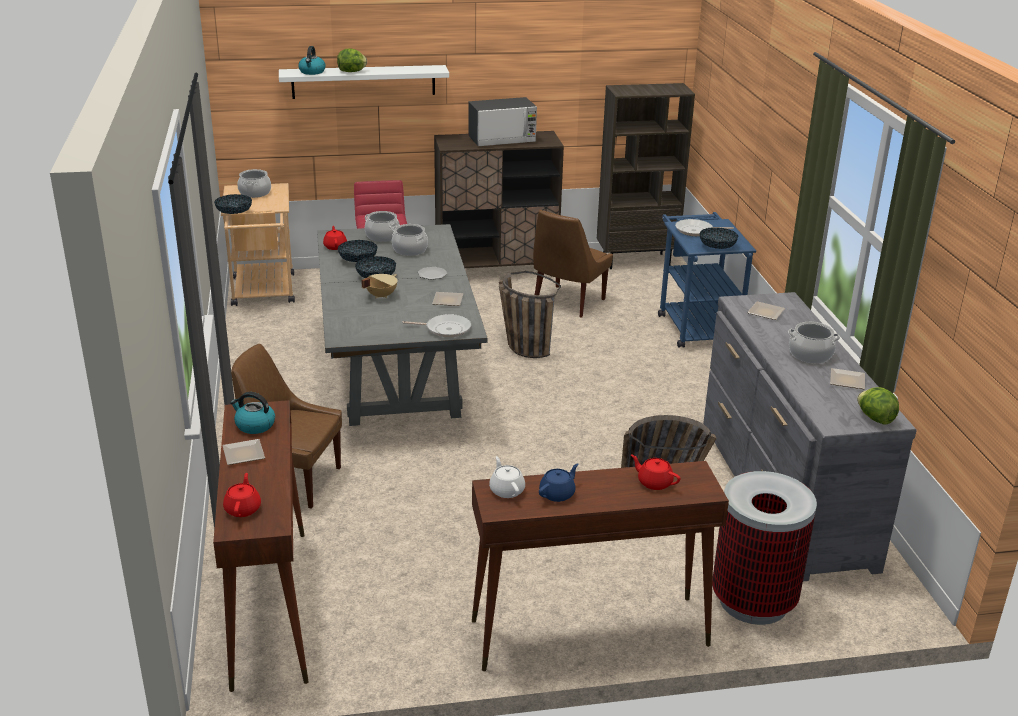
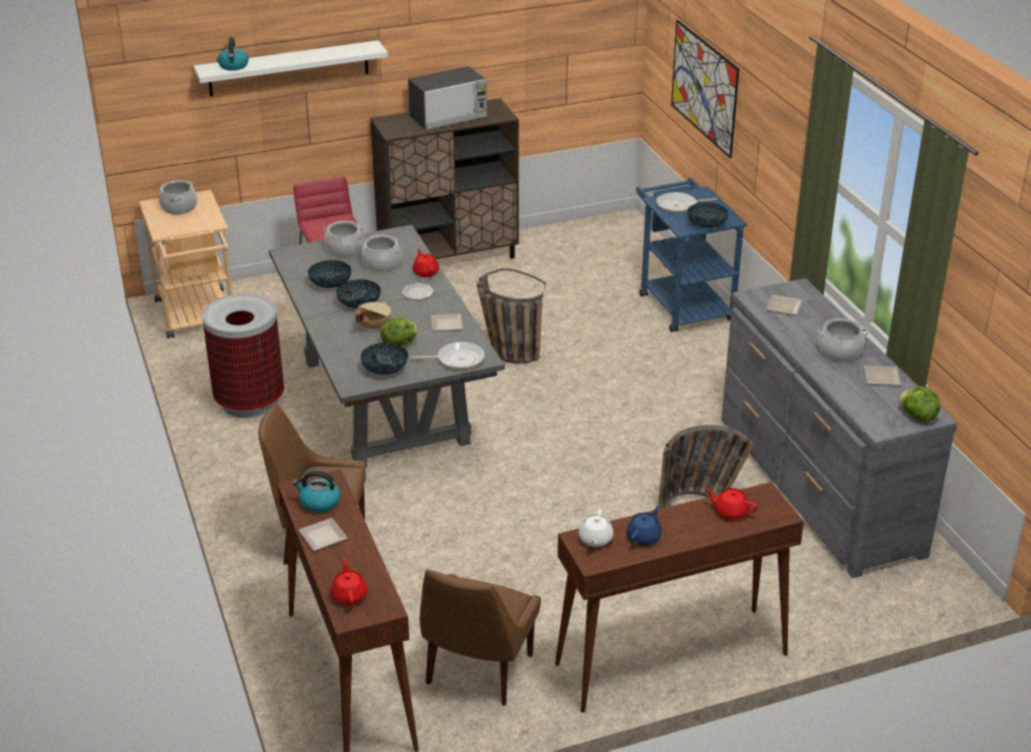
camera: 10 degrees left, 5 degrees up
bowl [214,194,252,214] -> bowl moved to [361,343,408,375]
red teapot [323,226,347,250] -> red teapot moved to [413,248,439,277]
lettuce [337,48,367,72] -> lettuce moved to [380,318,418,346]
white teapot [489,456,525,498] -> white teapot turned 135 degrees counterclockwise [578,509,613,547]
brown chair [533,210,613,318] -> brown chair moved to [420,570,541,705]
brown bookcase [597,83,695,269] -> none
trash can [712,471,817,625] -> trash can moved to [202,294,284,418]
none -> picture [671,20,739,158]

